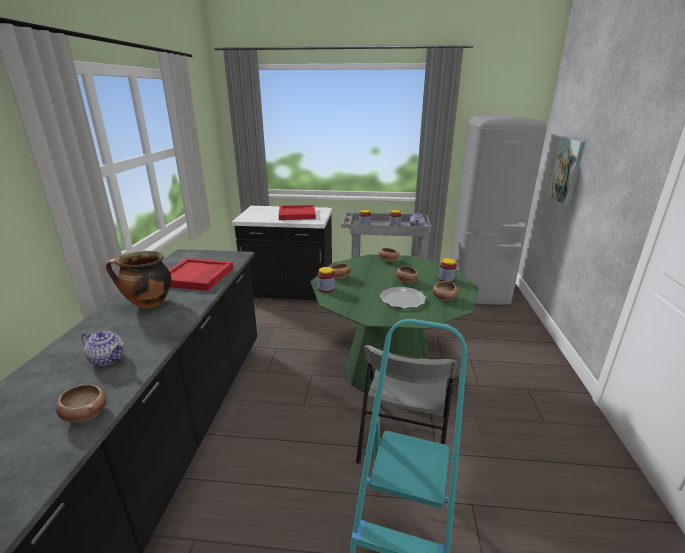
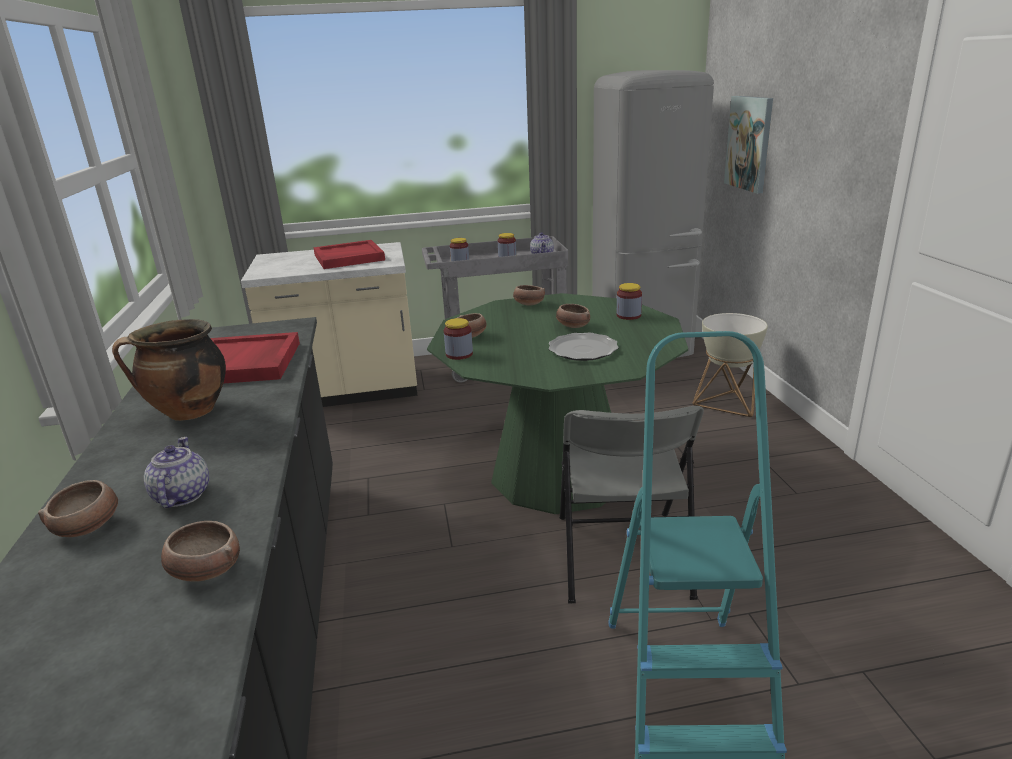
camera: 15 degrees left, 0 degrees up
teapot [81,331,124,366] -> teapot turned 105 degrees counterclockwise [144,437,209,508]
black counter [232,206,332,300] -> beige counter [241,242,417,407]
bowl [433,281,458,301] -> bowl moved to [38,480,118,537]
none -> planter [692,313,768,417]

